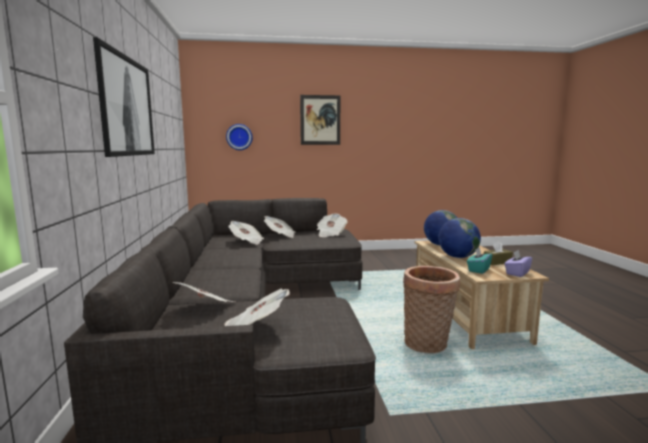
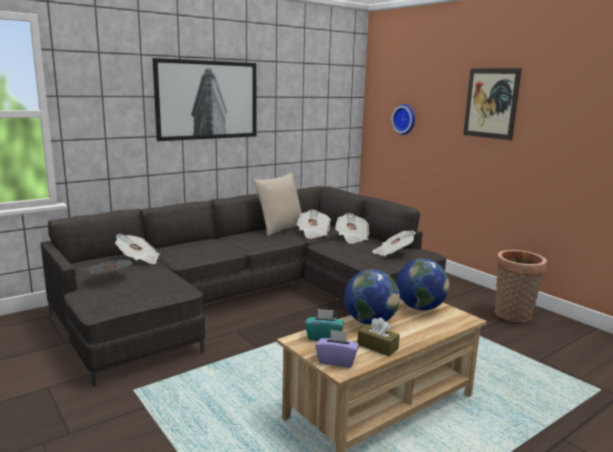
camera: 60 degrees right, 5 degrees up
basket [403,266,460,353] -> basket moved to [494,250,547,322]
none -> beige pillow [253,173,302,236]

